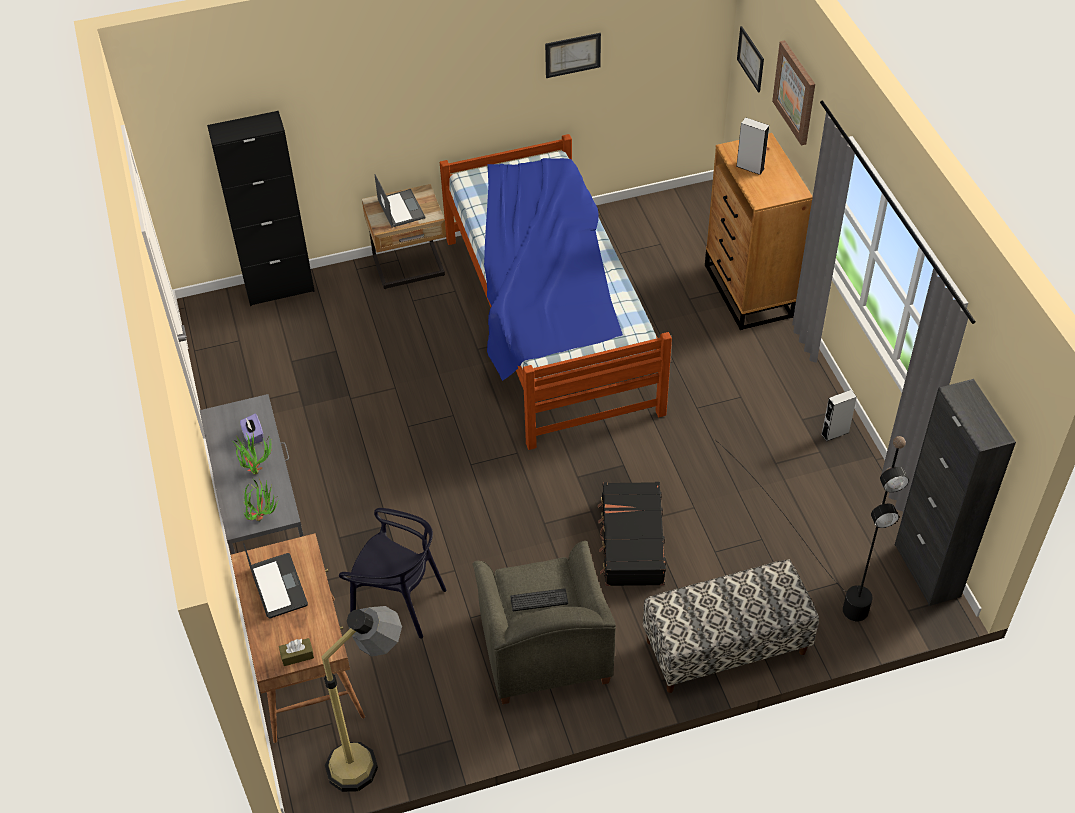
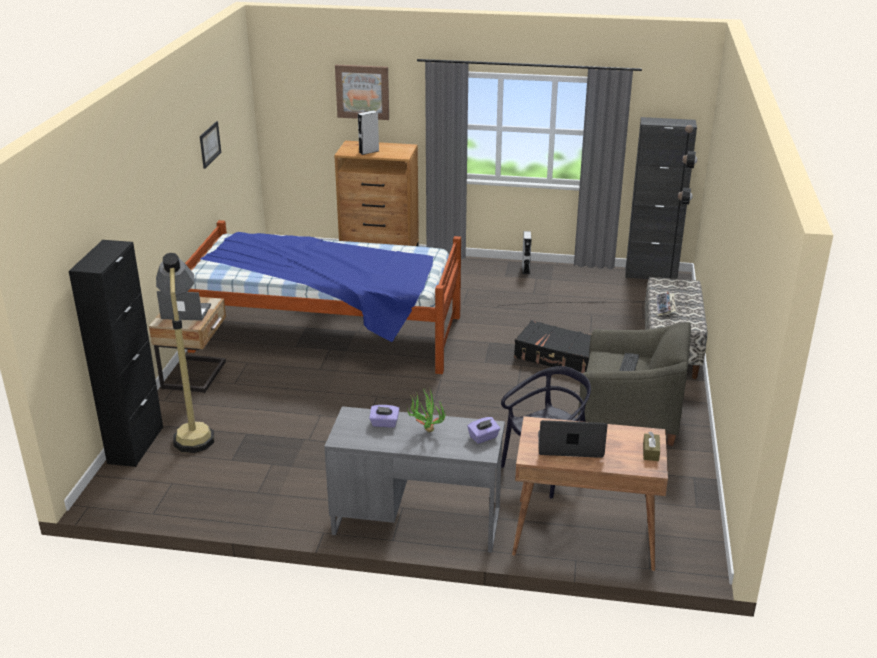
camera: 65 degrees left, 20 degrees down
potted plant [243,478,279,521] -> purple tissue box [467,417,500,444]
floor lamp [322,606,402,792] -> floor lamp moved to [156,253,214,453]
picture [737,26,764,93] -> none
none -> keyboard [656,292,676,316]

